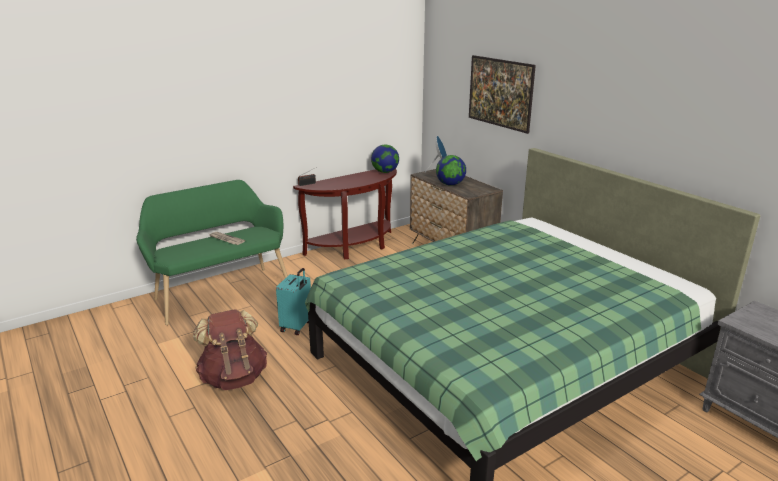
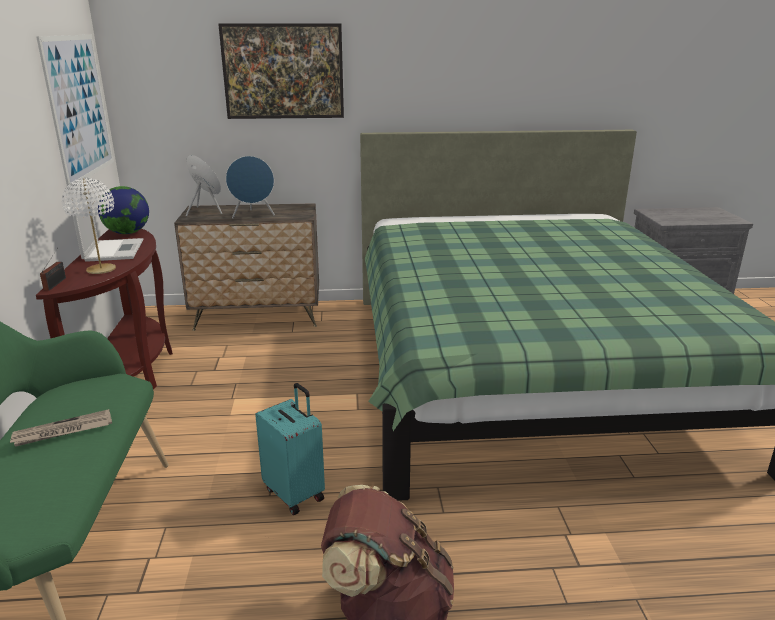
camera: 60 degrees left, 0 degrees up
globe [436,155,466,186] -> blue speaker [226,156,275,219]
none -> picture [36,35,114,189]
none -> white table lamp [62,178,116,274]
none -> laptop [73,198,143,262]

